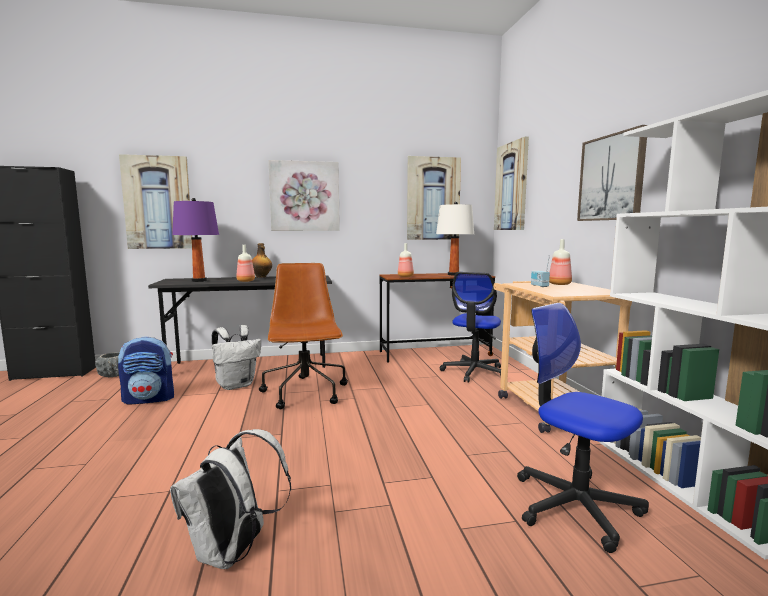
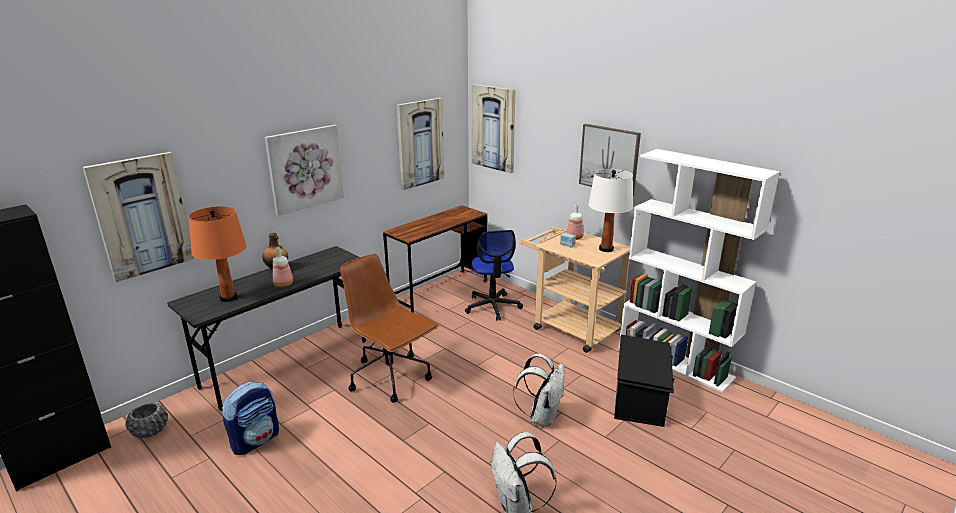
camera: 35 degrees left, 15 degrees up
purple table lamp [172,198,219,282] -> orange table lamp [189,206,246,302]
white backpack [212,325,261,390] -> white backpack moved to [513,354,565,427]
bottle [398,243,414,277] -> none
white table lamp [436,202,474,276] -> white table lamp moved to [588,169,633,252]
office chair [517,303,649,553] -> black storage box [614,335,674,427]

